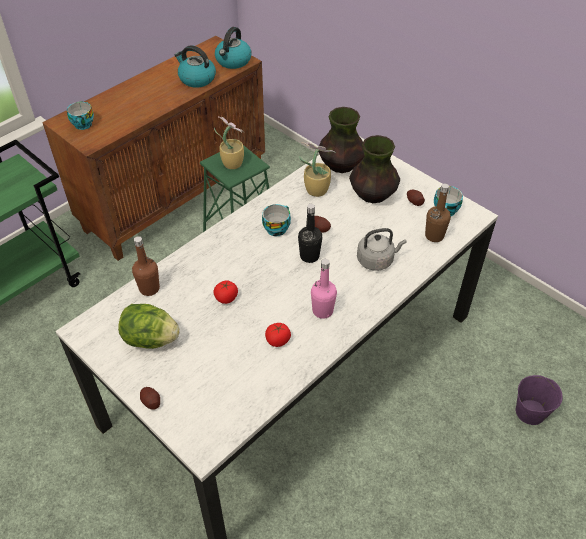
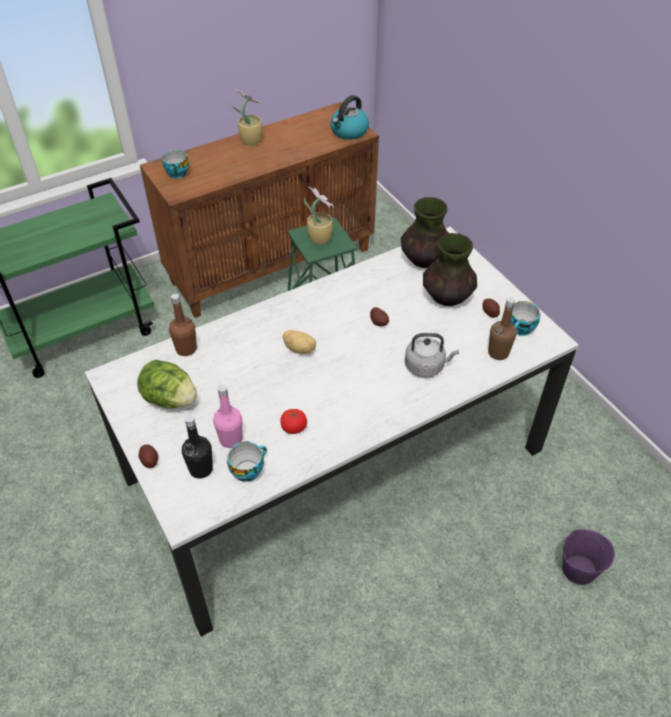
camera: 15 degrees right, 0 degrees up
kettle [174,45,216,88] -> none
tomato [213,280,238,304] -> none
cup [262,204,291,236] -> cup moved to [227,441,267,482]
black bottle [298,204,322,263] -> black bottle moved to [182,415,213,479]
potted plant [299,142,336,197] -> potted plant moved to [231,90,262,146]
pink bottle [311,259,337,319] -> pink bottle moved to [213,385,242,448]
none -> potato [283,330,316,354]

